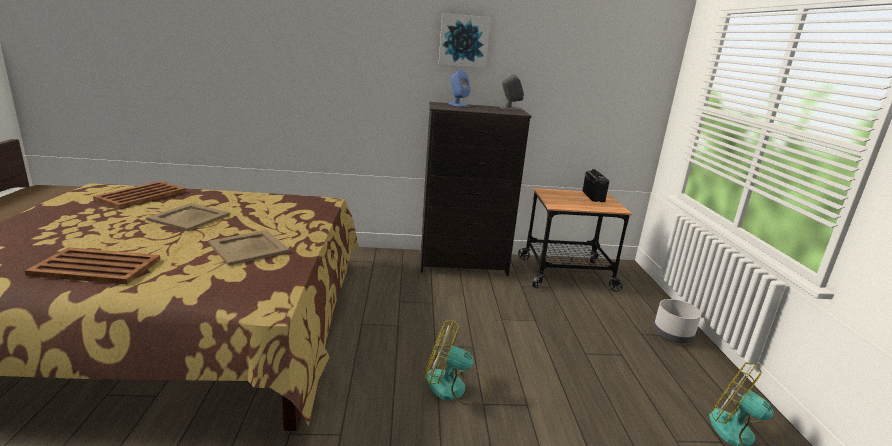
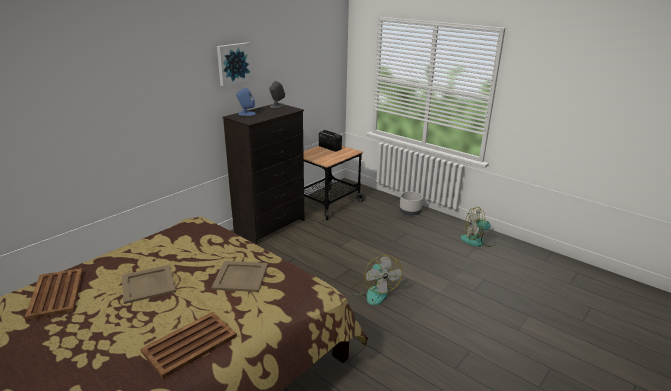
camera: 45 degrees left, 5 degrees up
fan [424,320,489,405] -> fan turned 75 degrees counterclockwise [350,255,402,305]

